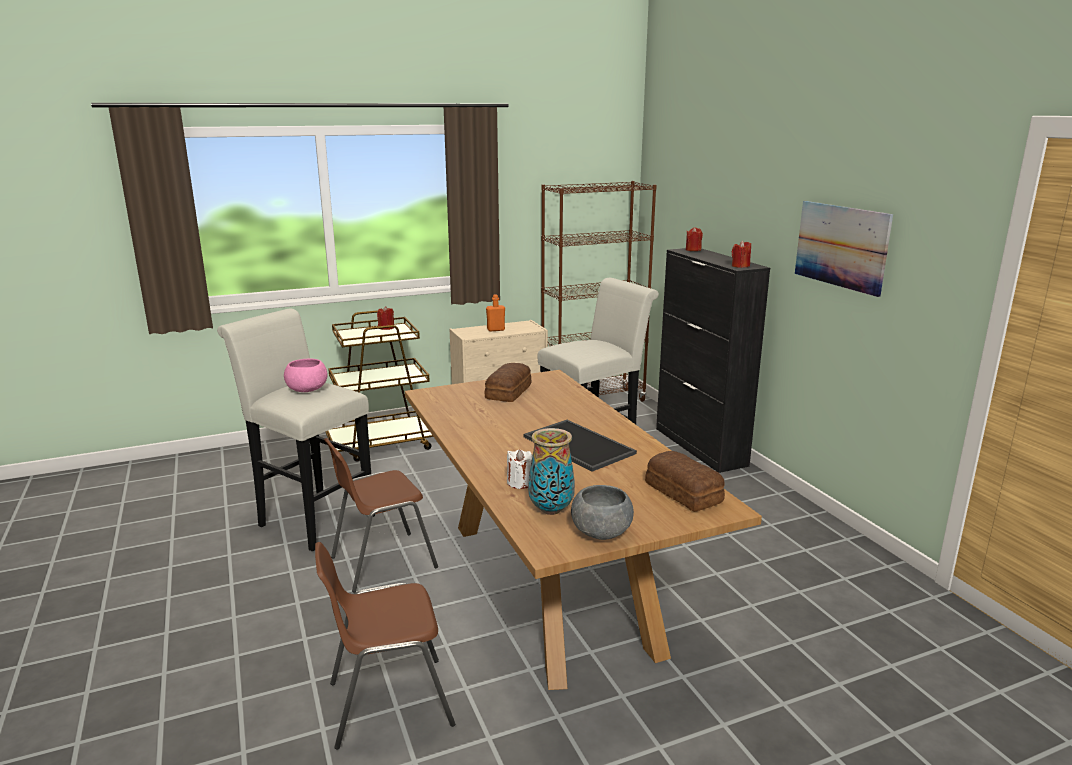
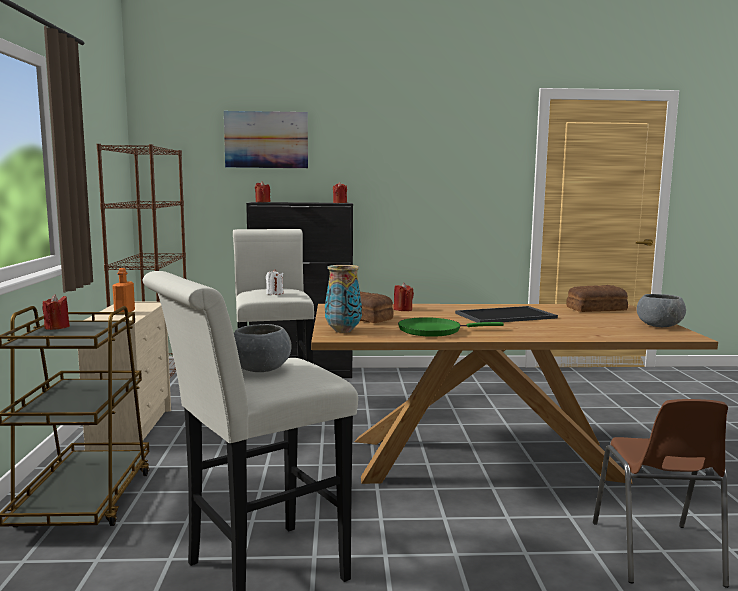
camera: 70 degrees left, 10 degrees down
pink bowl [284,359,327,392] -> grey bowl [234,324,292,372]
brown chair [324,438,438,592] -> none
white candle [507,450,532,489] -> white candle moved to [266,269,283,295]
vase [528,428,575,515] -> vase moved to [325,265,362,333]
picture [795,201,893,297] -> picture moved to [224,111,308,168]
none -> red candle [393,283,414,311]
none -> green frying pan [398,317,504,337]

